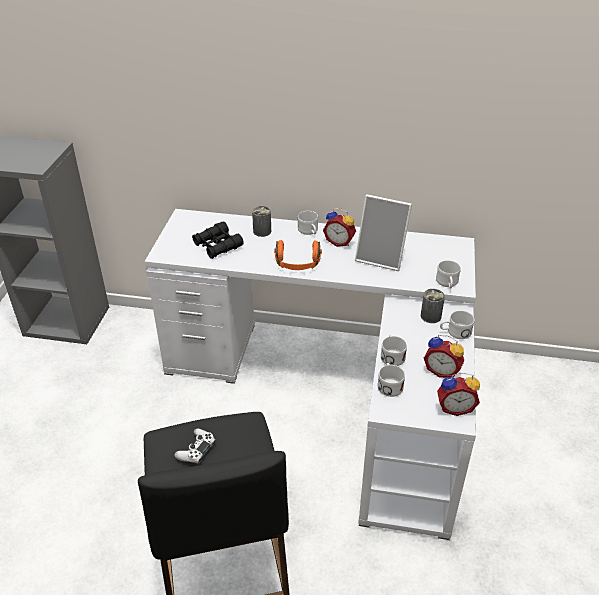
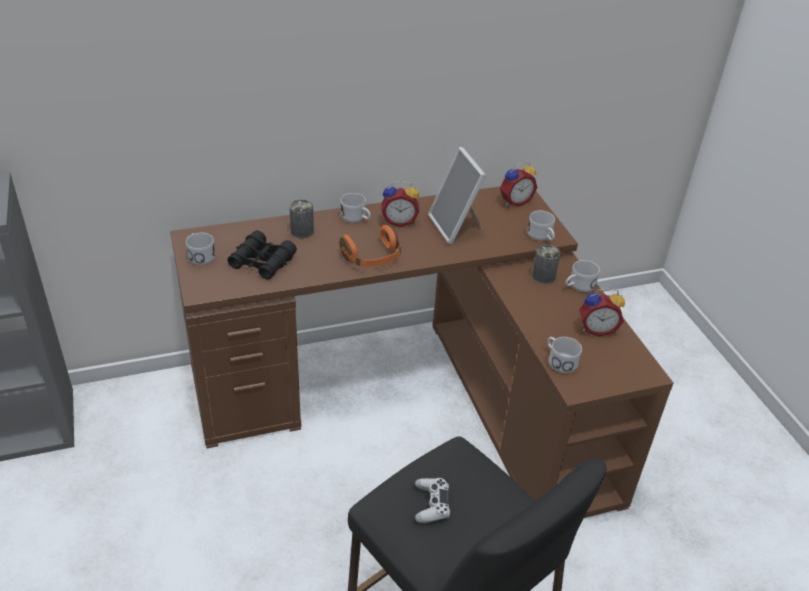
camera: 30 degrees left, 0 degrees up
white desk [145,209,476,540] -> brown desk [170,187,673,518]
picture frame [355,194,412,271] -> picture frame turned 75 degrees clockwise [428,147,486,244]
white mug [381,334,407,366] -> white mug moved to [186,233,216,265]
alarm clock [437,373,480,416] -> alarm clock moved to [500,161,537,206]

